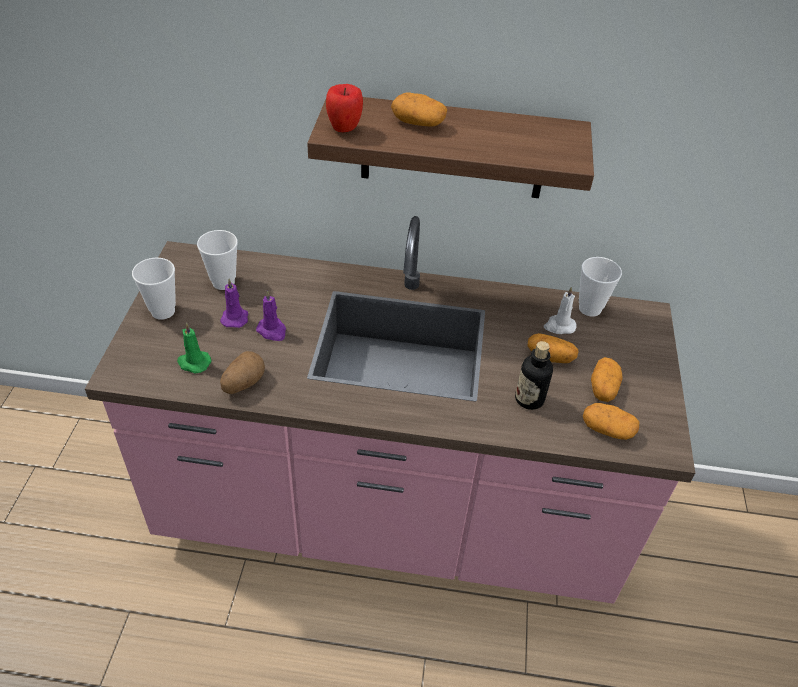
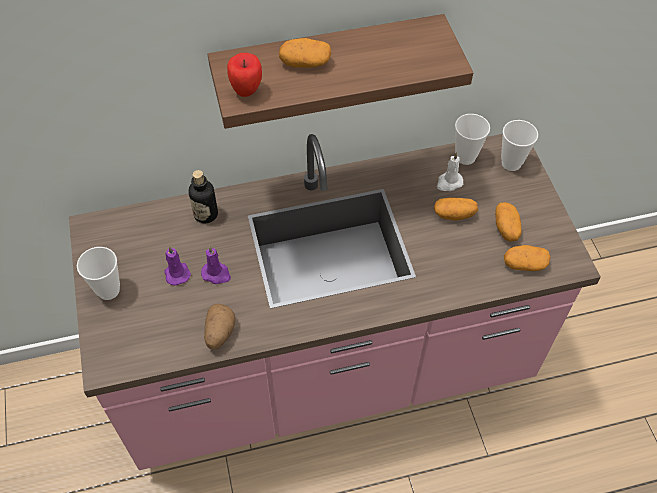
camera: 20 degrees left, 10 degrees up
green candle [177,323,211,373] -> none
cup [197,230,238,290] -> cup moved to [501,120,538,171]
bottle [515,341,553,410] -> bottle moved to [188,170,218,223]

